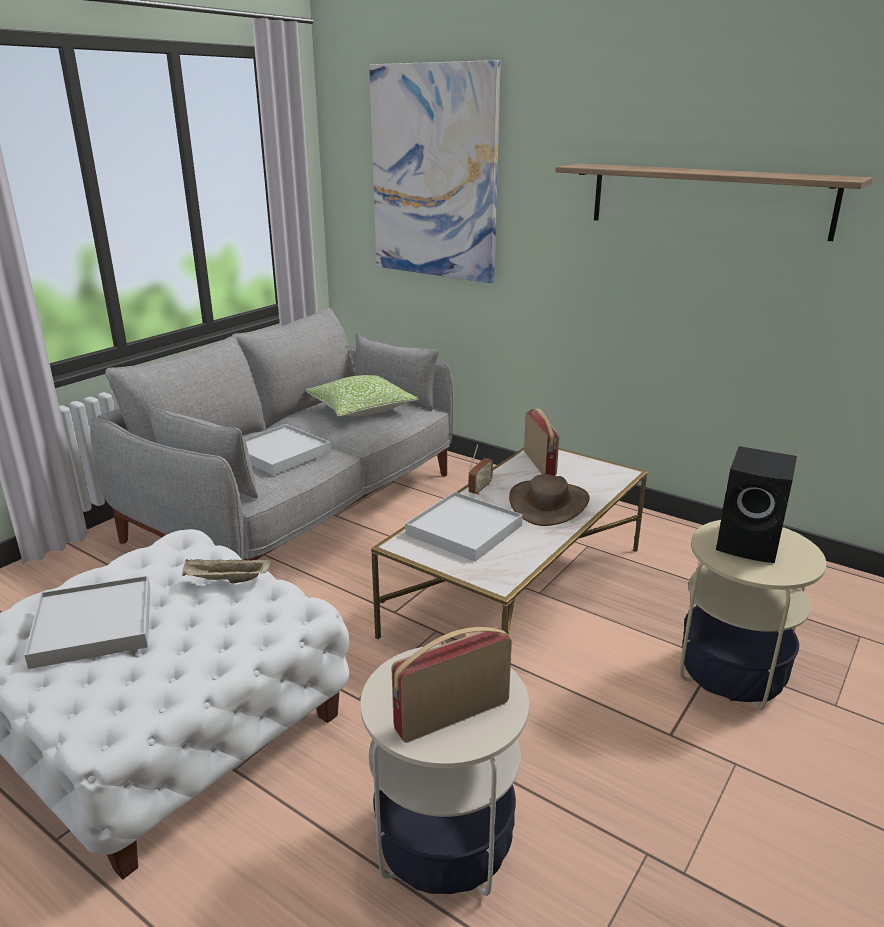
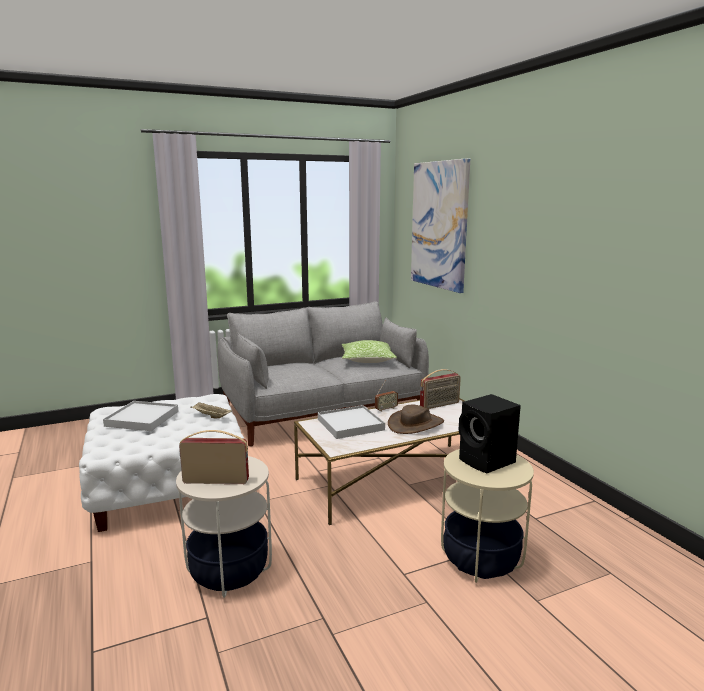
camera: 30 degrees right, 10 degrees down
white tray [244,424,331,475] -> none
radio [524,409,559,476] -> radio turned 45 degrees clockwise [420,369,461,409]
shelf [556,164,873,241] -> none

